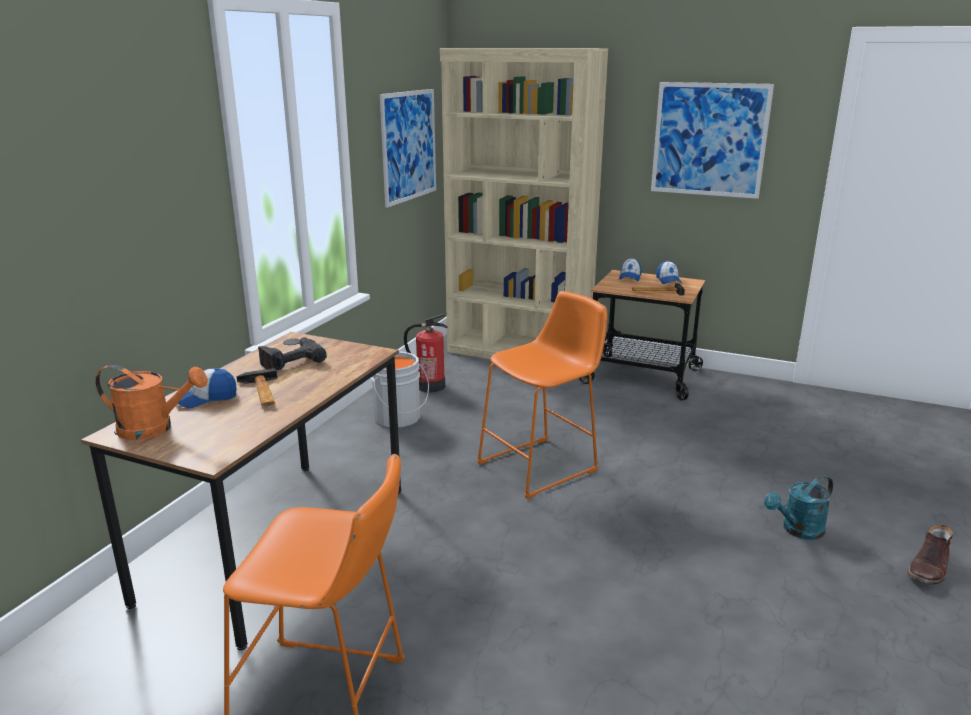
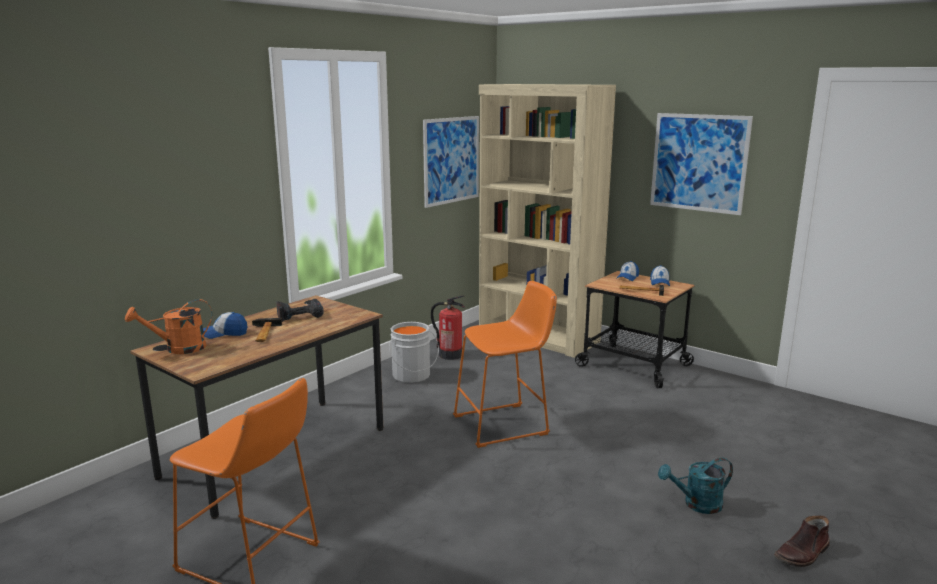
camera: 15 degrees right, 5 degrees down
orange watering can [95,365,208,440] -> orange watering can turned 135 degrees clockwise [125,299,212,354]

